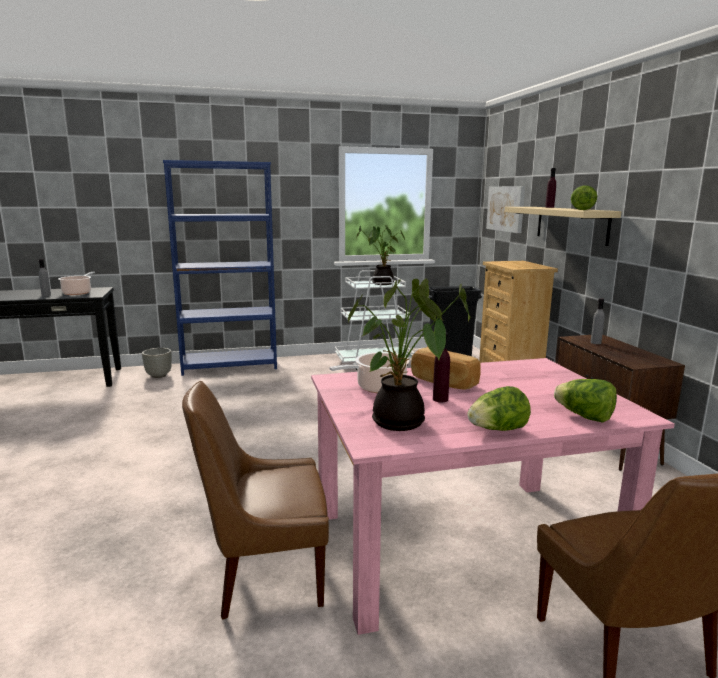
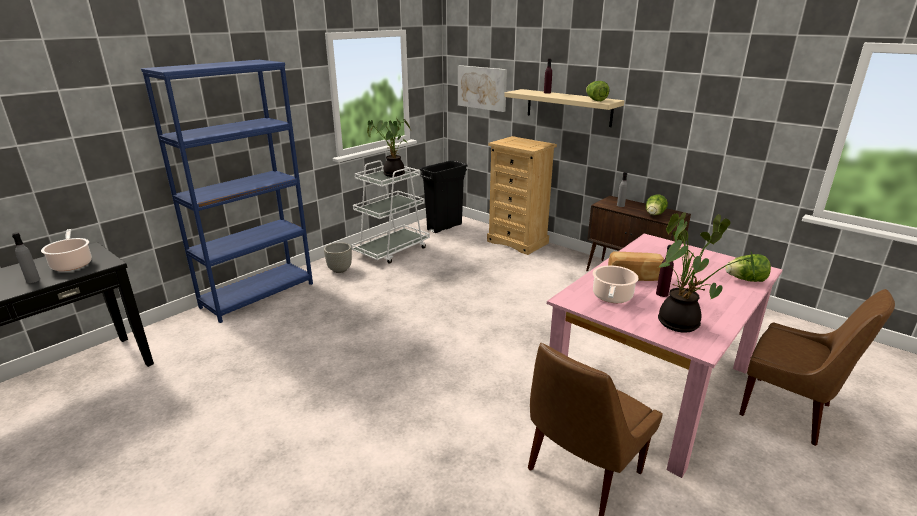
camera: 35 degrees left, 10 degrees up
grey planter [142,348,172,378] -> grey planter moved to [324,242,352,273]
lettuce [467,386,531,431] -> lettuce moved to [646,194,668,215]

